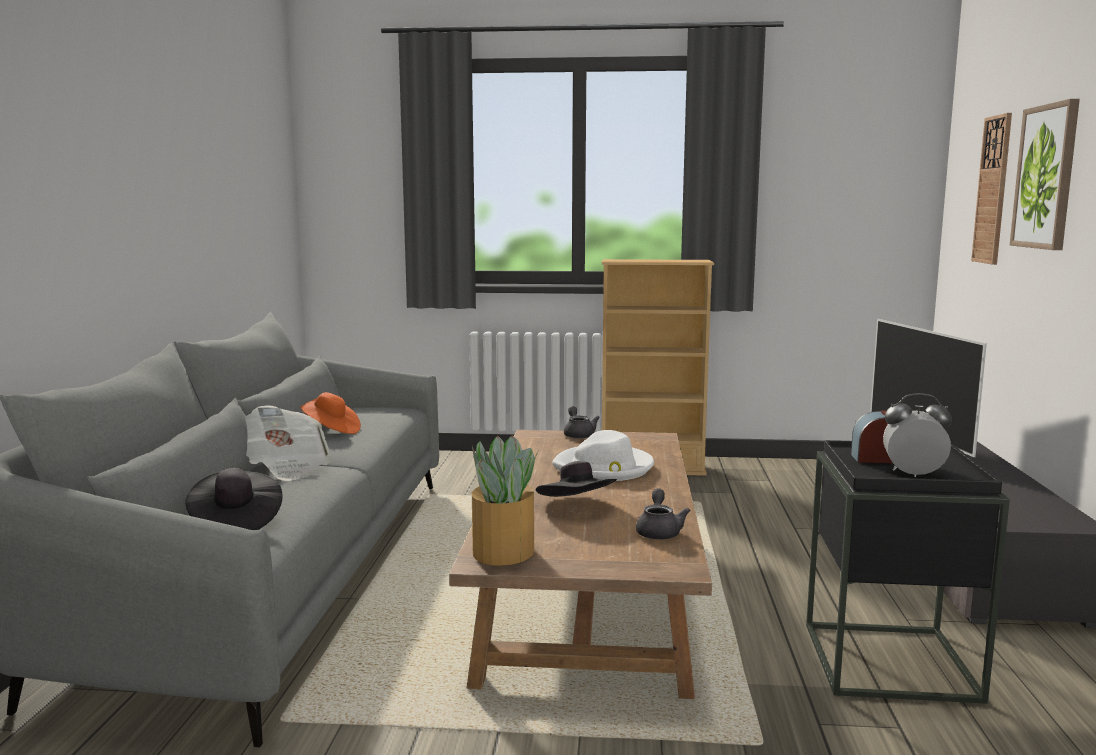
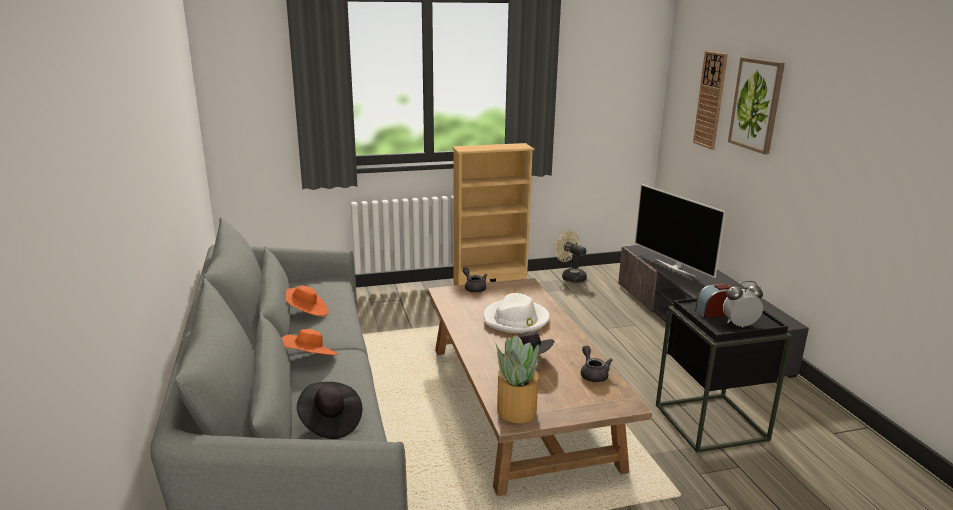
camera: 20 degrees left, 10 degrees up
newspaper [245,405,330,481] -> orange hat [282,329,337,355]
none -> beige fan [555,231,587,283]

